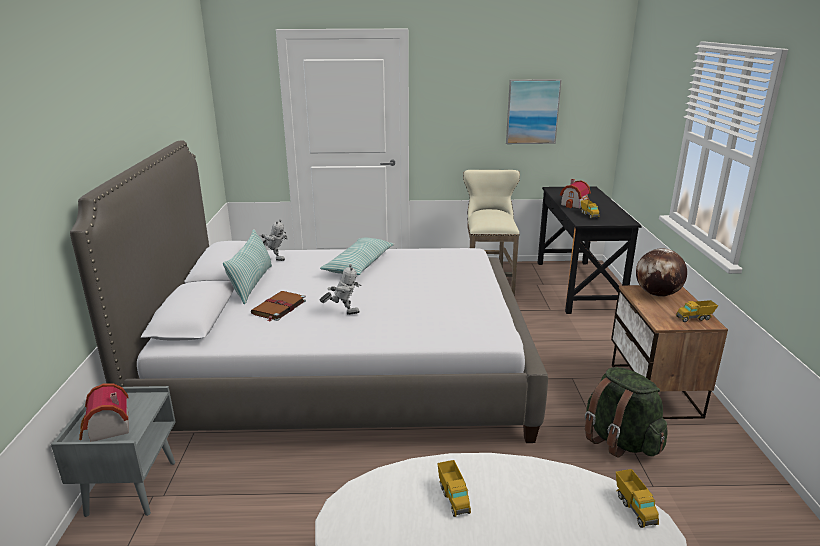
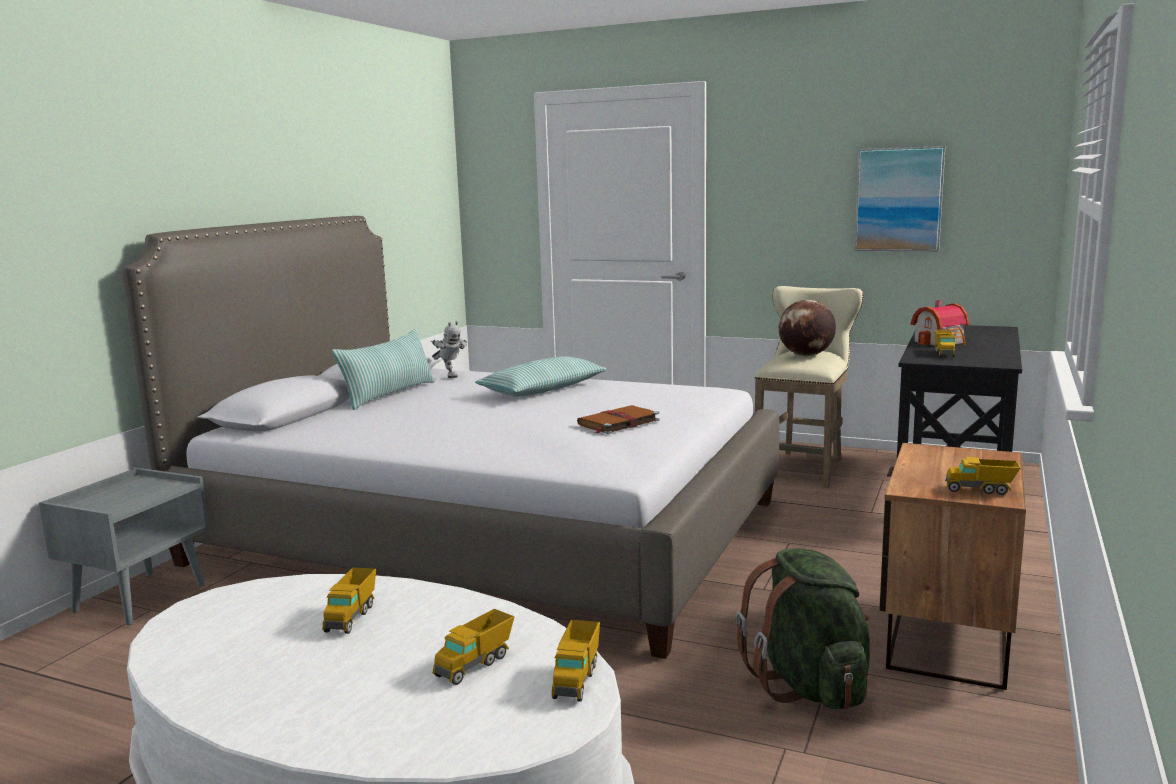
camera: 25 degrees right, 10 degrees down
toy house [79,384,129,441] -> none
brown book [251,291,306,322] -> brown book moved to [577,405,659,434]
toy robot [320,264,362,315] -> none
globe [636,248,687,297] -> globe moved to [779,300,836,356]
none -> toy truck [433,609,514,685]

